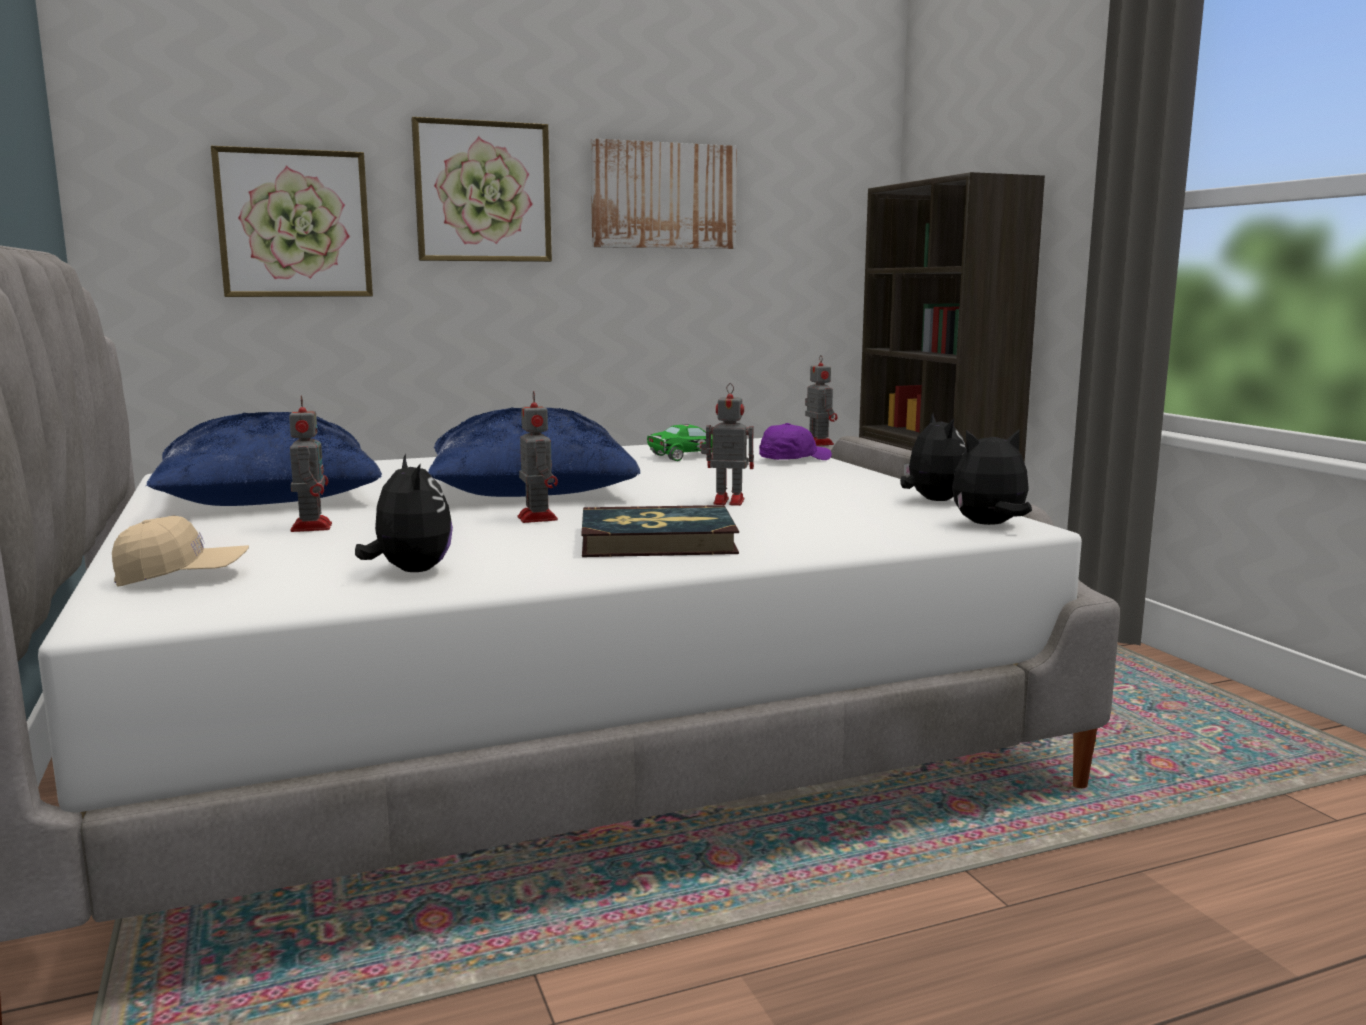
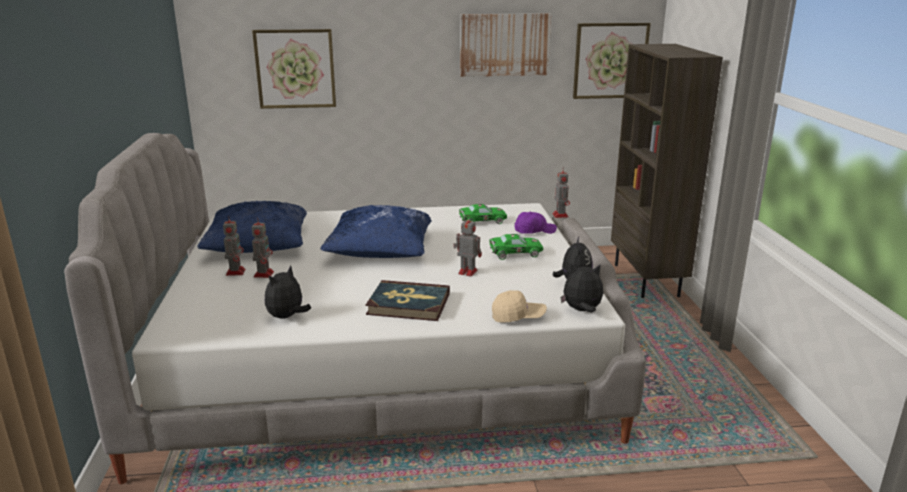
camera: 15 degrees right, 10 degrees up
beige cap [112,516,249,587] -> beige cap moved to [492,290,547,323]
plush toy [355,454,453,572] -> plush toy turned 135 degrees counterclockwise [265,265,311,319]
picture [411,117,552,262] -> picture moved to [573,23,651,99]
toy robot [518,391,558,523] -> toy robot moved to [223,215,246,276]
none -> green toy car [489,234,543,260]

